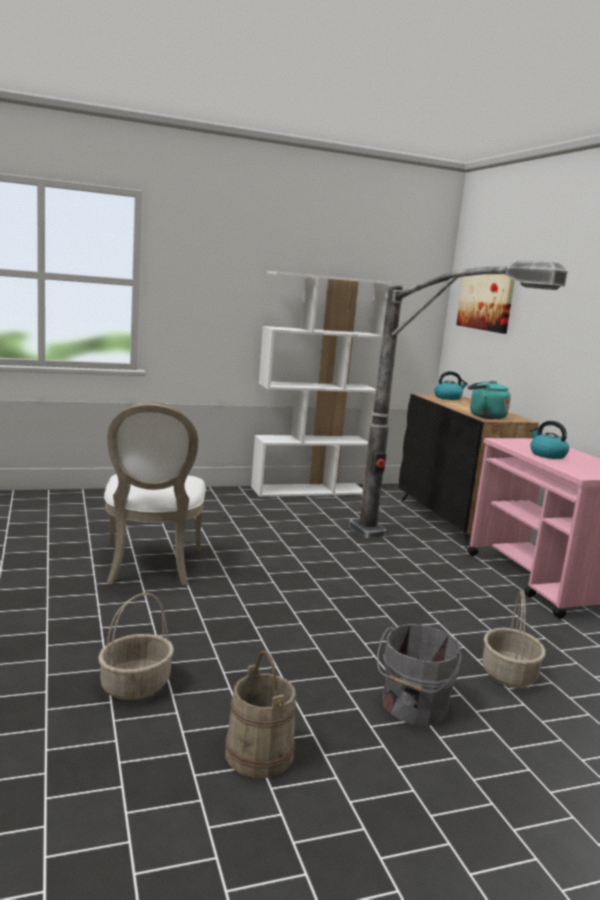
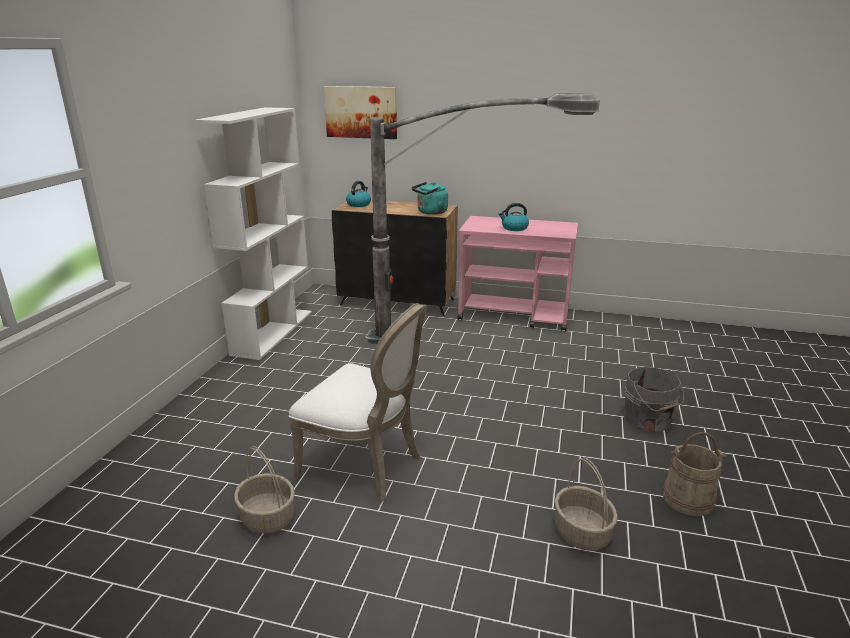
camera: 55 degrees left, 10 degrees up
basket [482,590,546,688] -> basket moved to [234,446,295,533]

